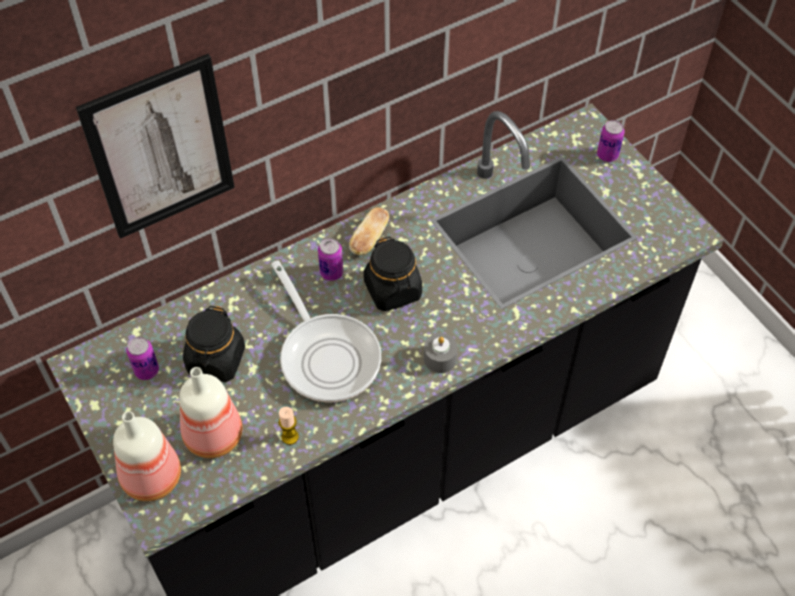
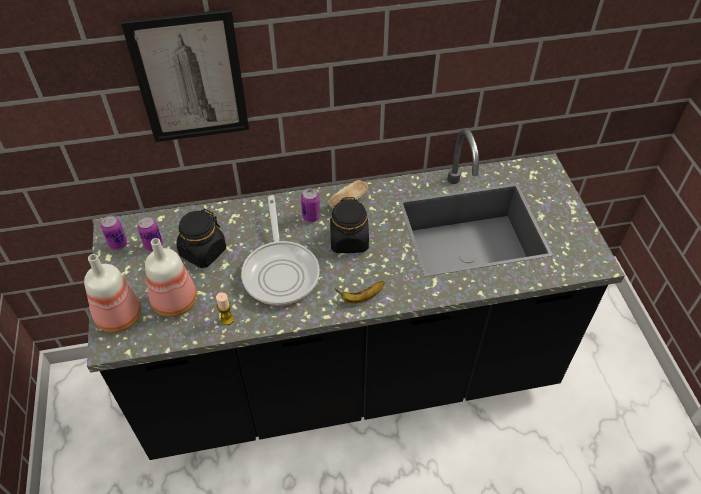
camera: 20 degrees right, 5 degrees down
grey candle [424,333,458,373] -> banana [335,281,385,304]
can [597,120,625,162] -> can moved to [101,215,127,250]

